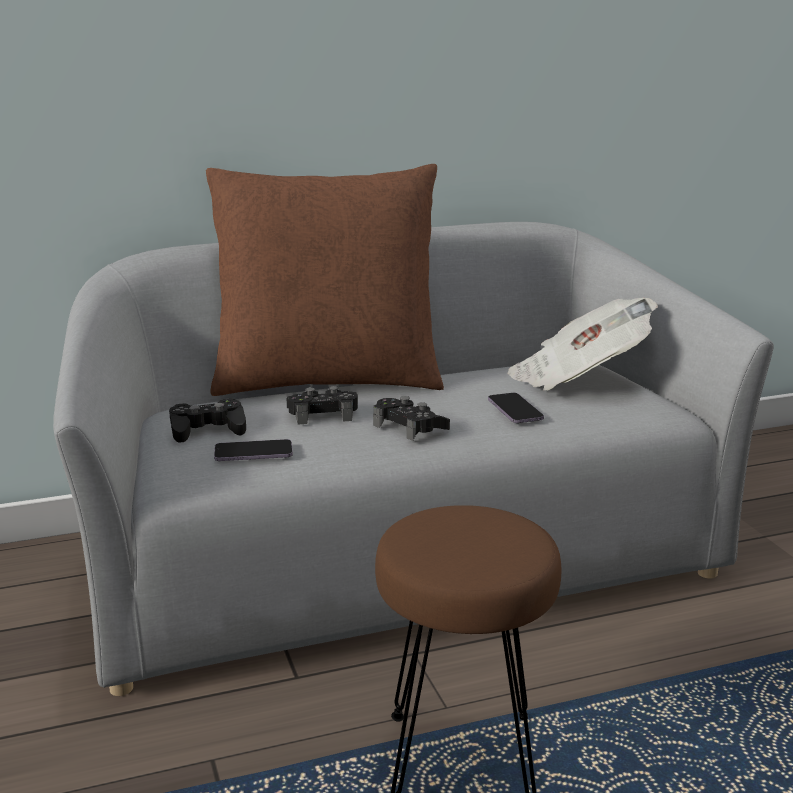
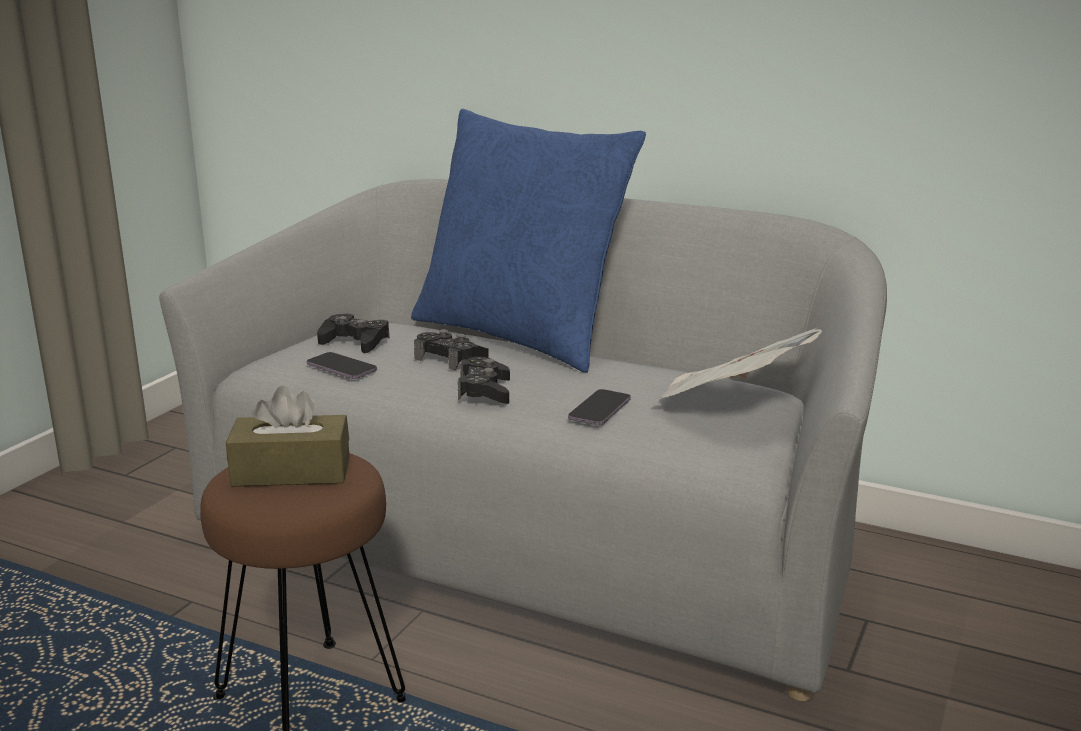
camera: 45 degrees right, 0 degrees up
brown pillow [206,164,444,396] -> blue pillow [411,109,646,373]
none -> brown tissue box [226,386,350,487]

